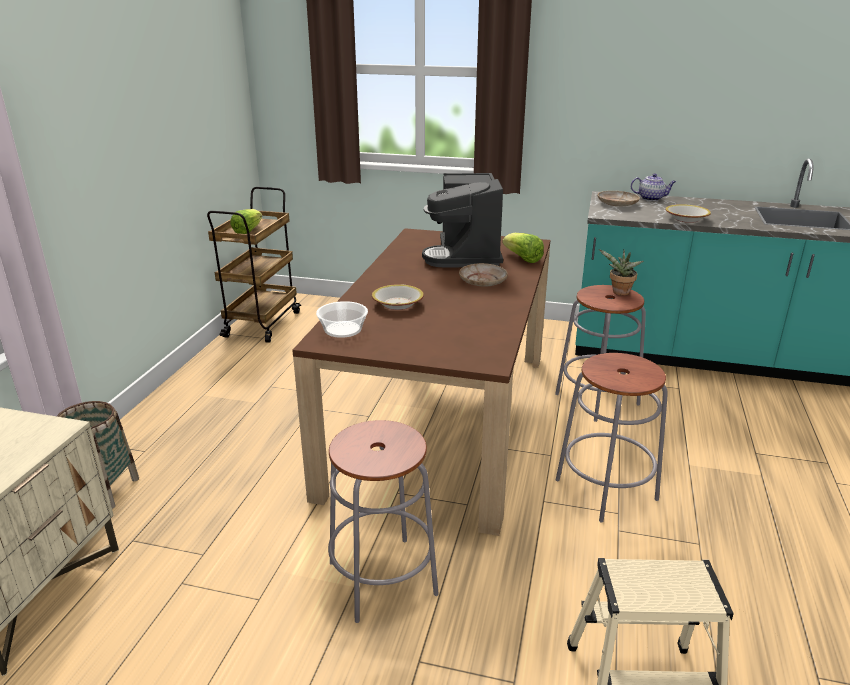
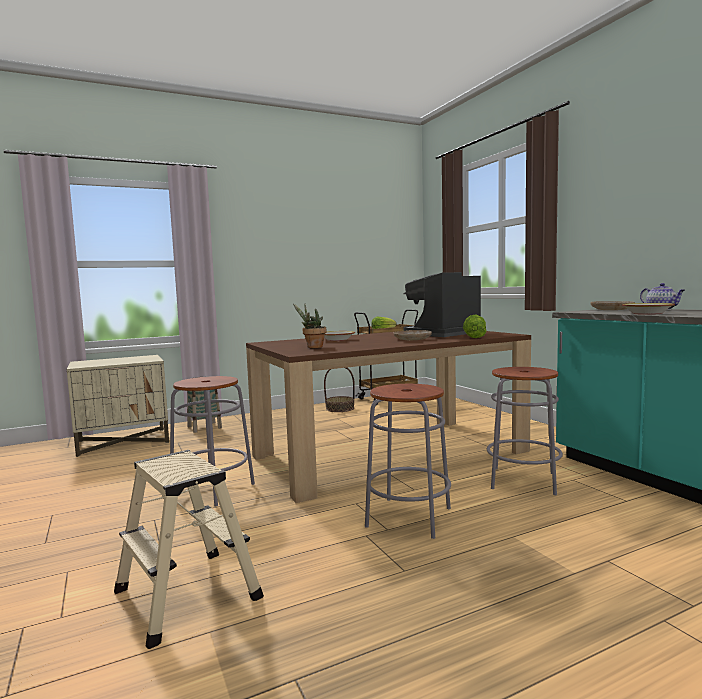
camera: 50 degrees right, 20 degrees down
bowl [316,301,368,338] -> none
potted plant [599,249,643,296] -> potted plant moved to [293,304,326,348]
none -> basket [324,368,355,412]

